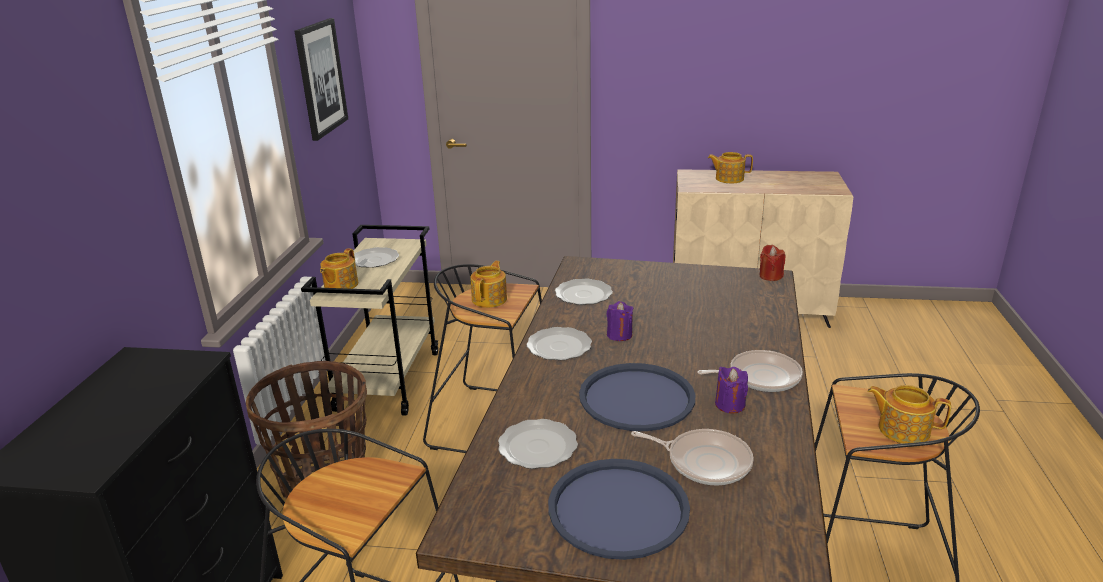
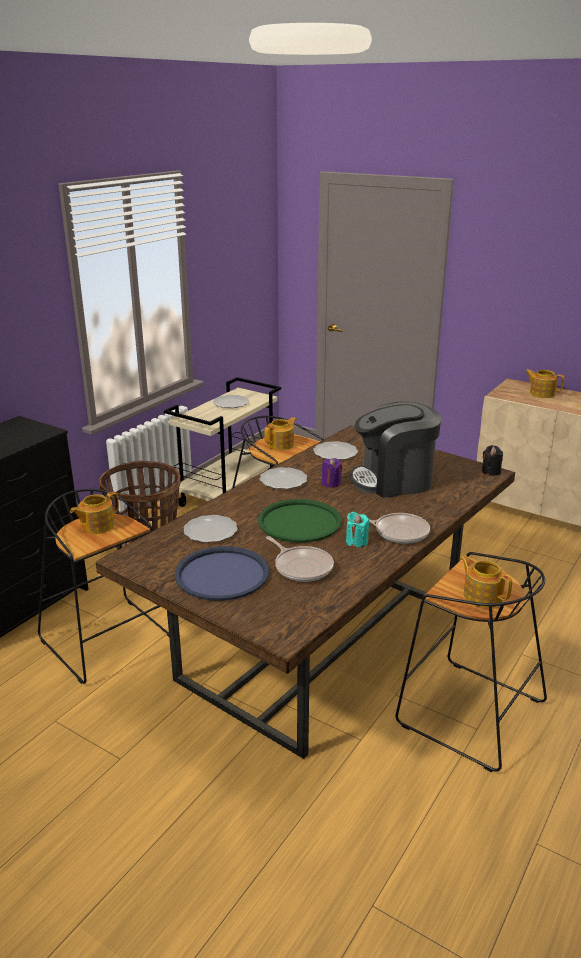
camera: 25 degrees right, 0 degrees up
picture [294,18,348,141] -> none
teapot [320,248,358,289] -> teapot moved to [70,492,119,534]
blue tray [579,363,695,431] -> green tray [258,499,342,543]
purple candle [715,367,748,413] -> turquoise candle [346,512,369,548]
red candle [760,245,785,281] -> black candle [482,445,503,476]
none -> coffee machine [350,401,441,498]

